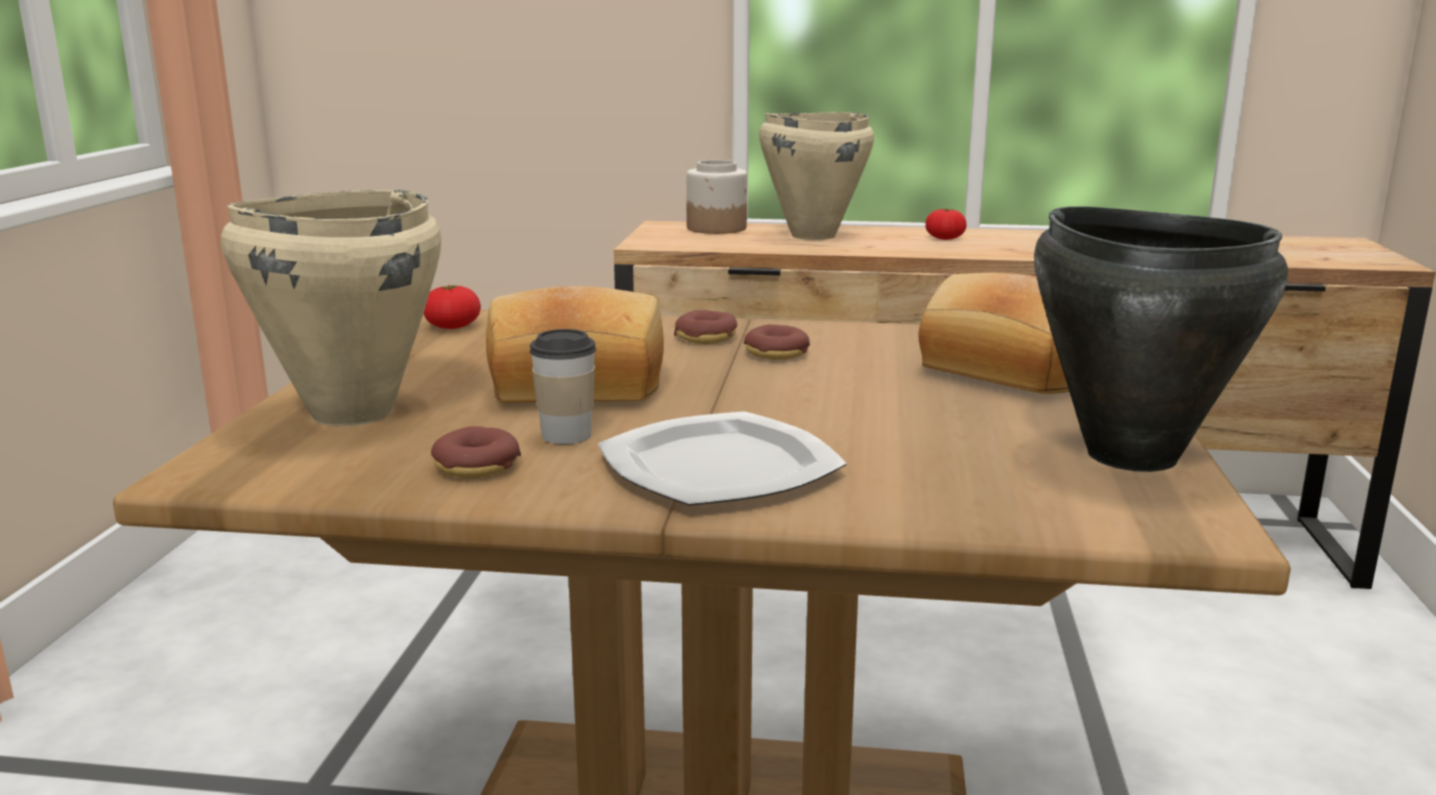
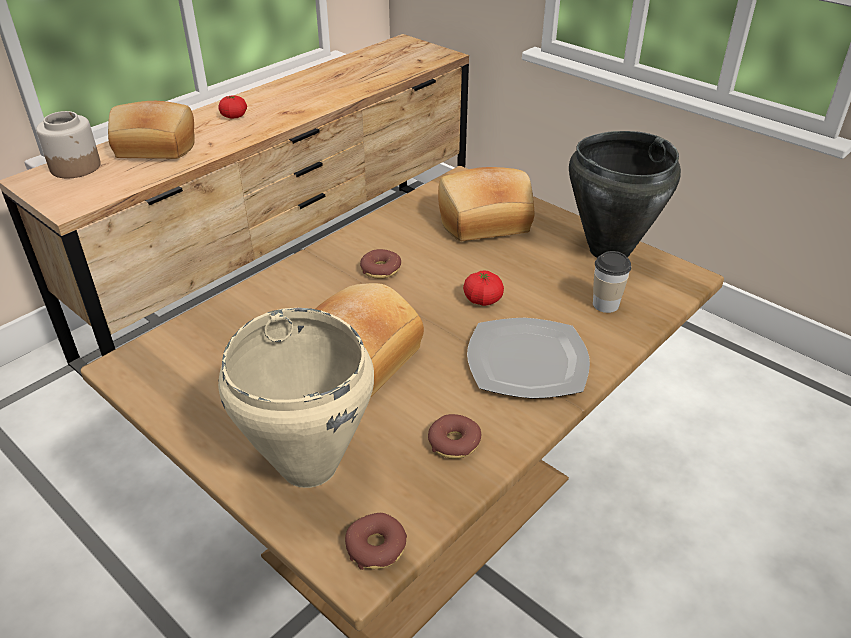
camera: 55 degrees left, 20 degrees up
tomato [424,285,481,329] -> tomato moved to [463,270,504,306]
cup [530,329,596,444] -> cup moved to [593,251,631,313]
donut [674,310,737,344] -> donut moved to [345,513,407,570]
beige cooking pot [759,112,874,240] -> bread [108,101,195,159]

